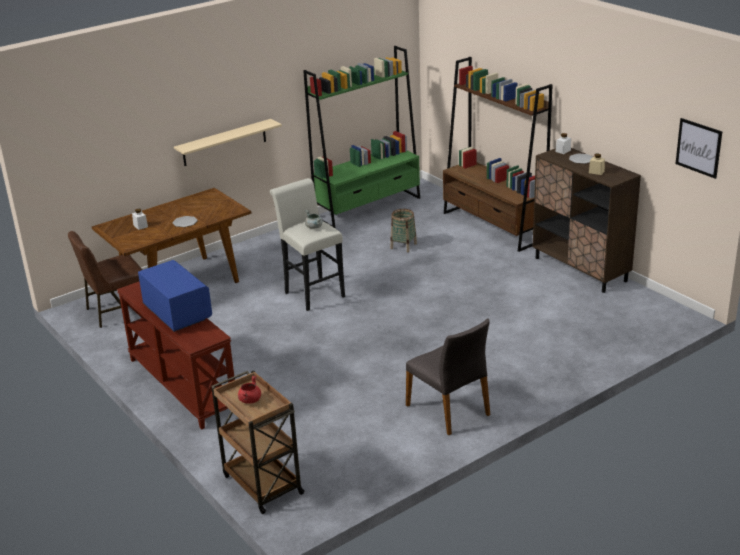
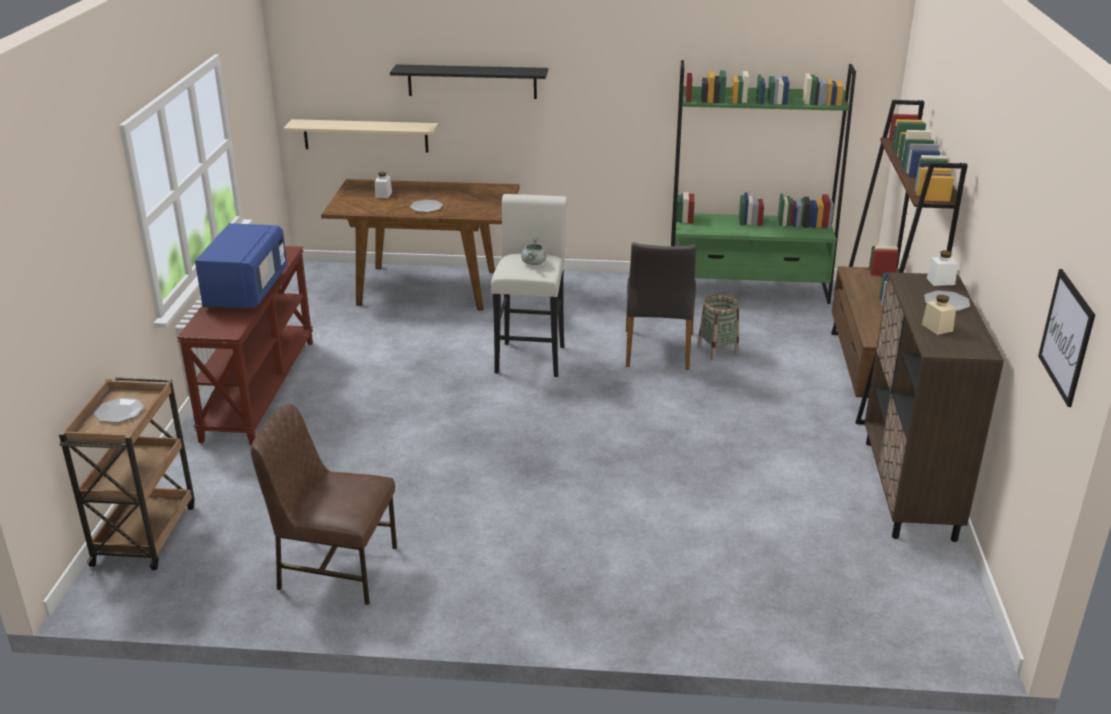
camera: 40 degrees right, 0 degrees up
brown chair [68,231,142,328] -> brown chair moved to [251,404,397,605]
beige shelf [174,119,282,166] -> beige shelf moved to [284,119,438,153]
red cooking pot [238,376,261,404] -> plate [94,398,145,423]
grey chair [406,319,490,435] -> grey chair moved to [626,243,696,370]
none -> black shelf [390,65,548,99]

